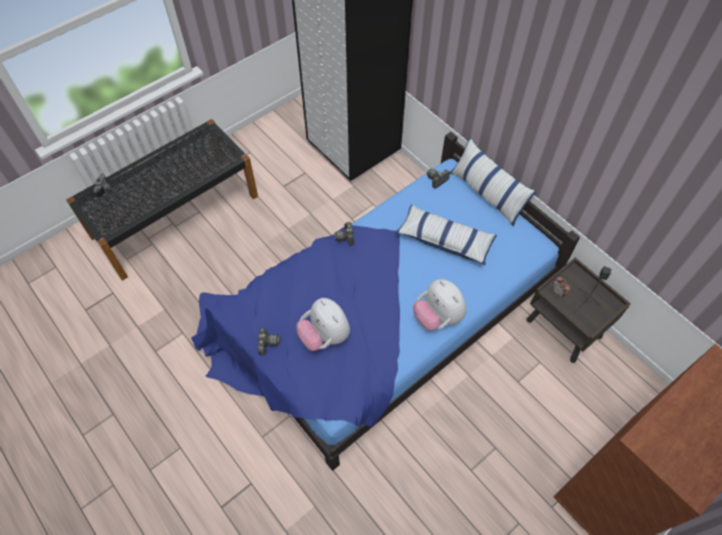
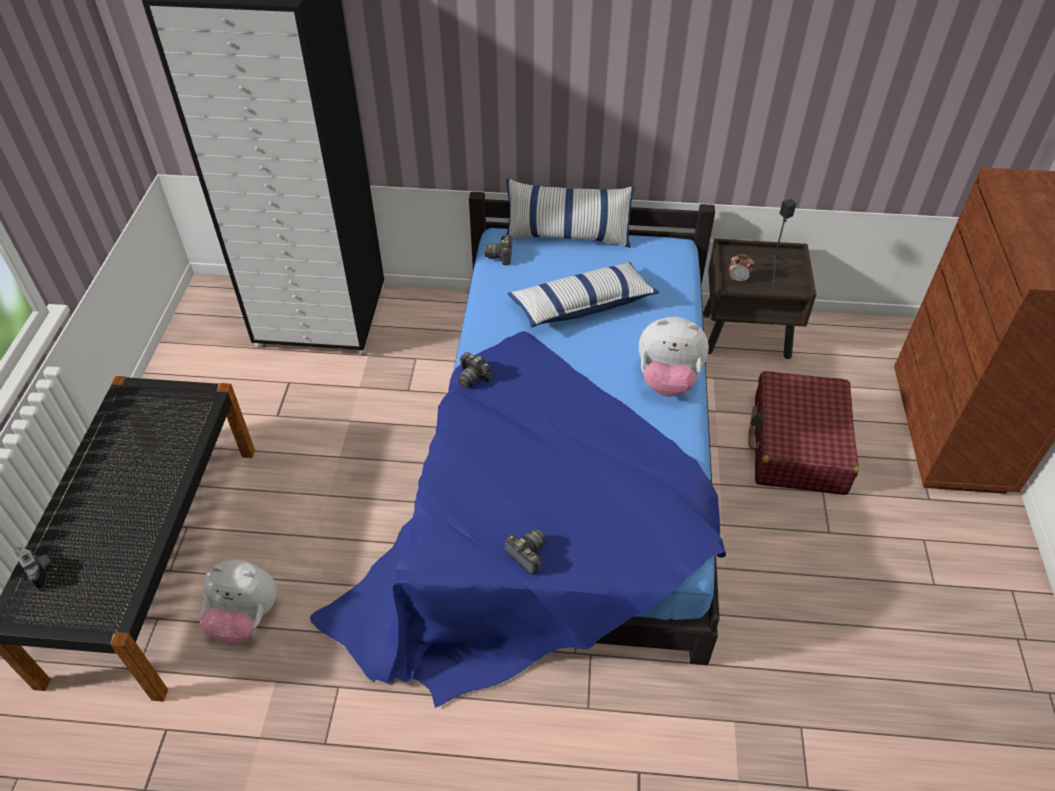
camera: 45 degrees left, 10 degrees down
plush toy [296,298,350,351] -> plush toy moved to [200,559,277,643]
none -> red suitcase [748,371,859,495]

